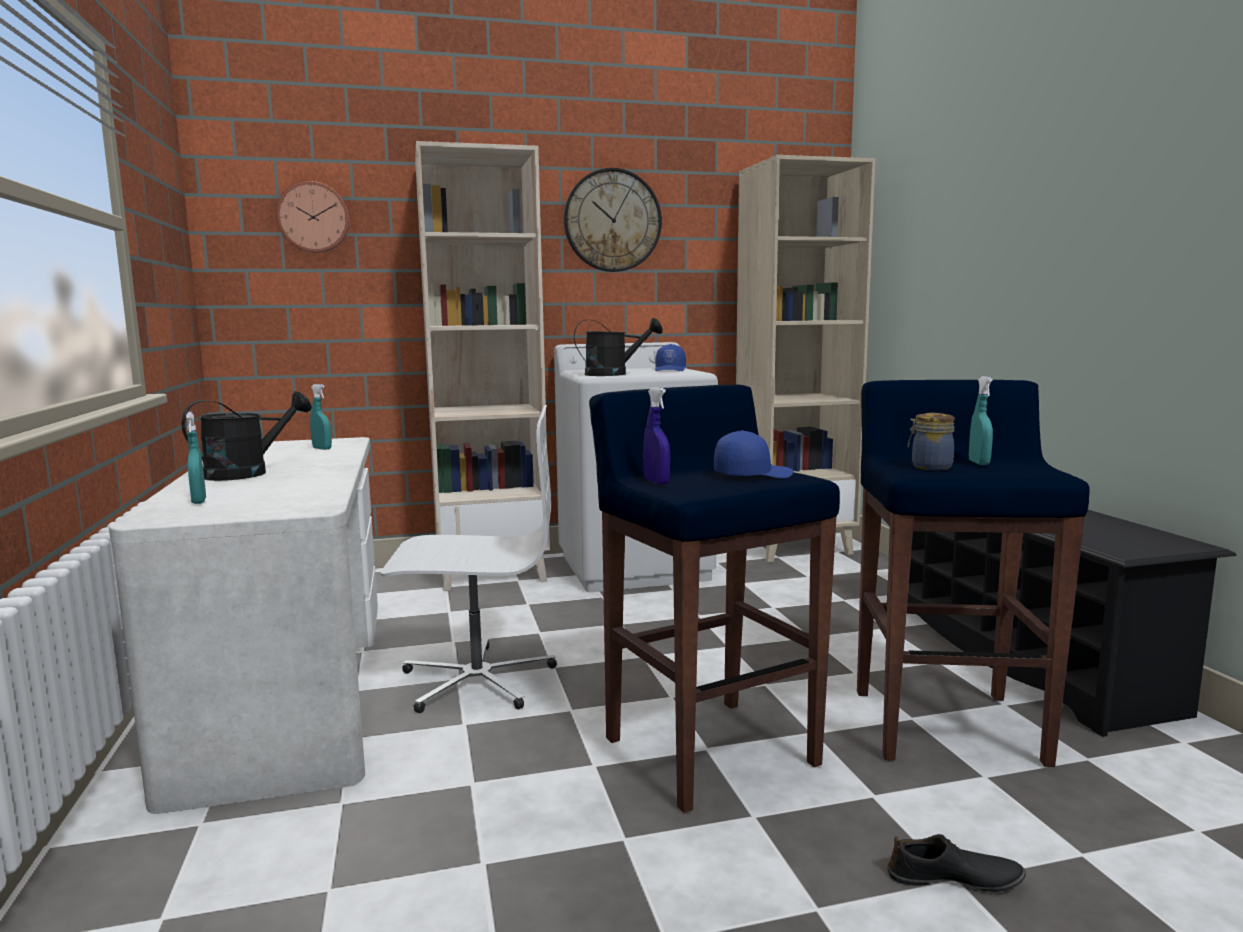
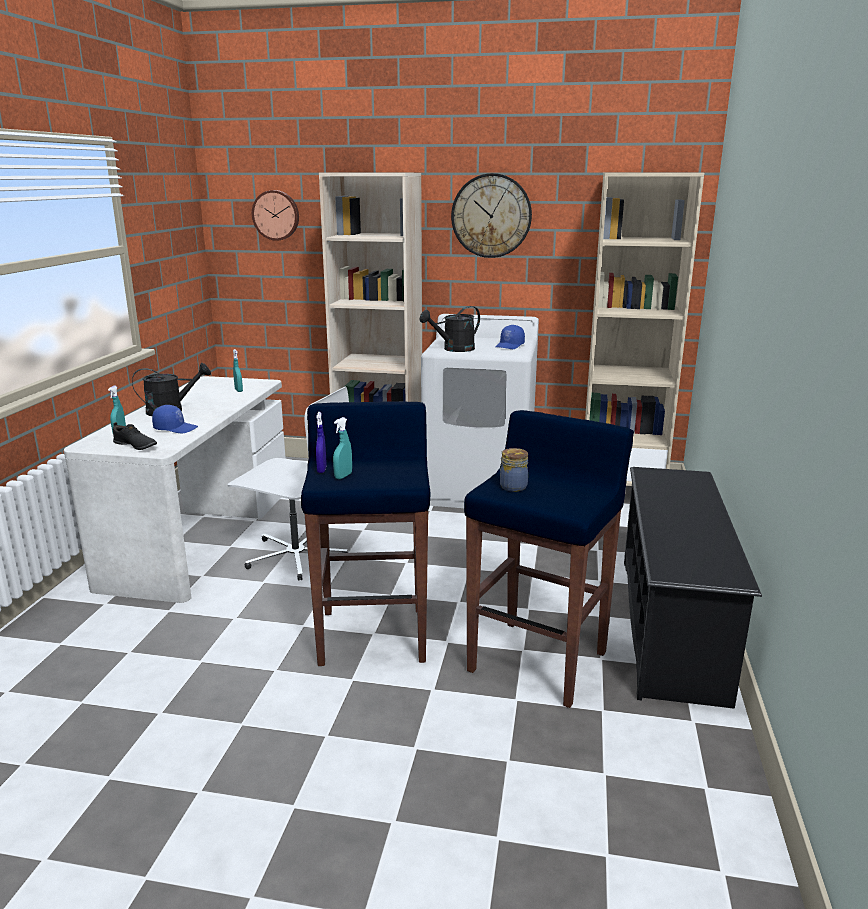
camera: 25 degrees right, 10 degrees up
black watering can [574,318,663,376] -> black watering can turned 135 degrees clockwise [419,306,480,352]
blue cap [714,430,793,478] -> blue cap moved to [152,405,198,433]
black shoe [888,834,1026,892] -> black shoe moved to [113,422,157,450]
turquoise spray bottle [969,376,993,465] -> turquoise spray bottle moved to [333,417,352,479]

